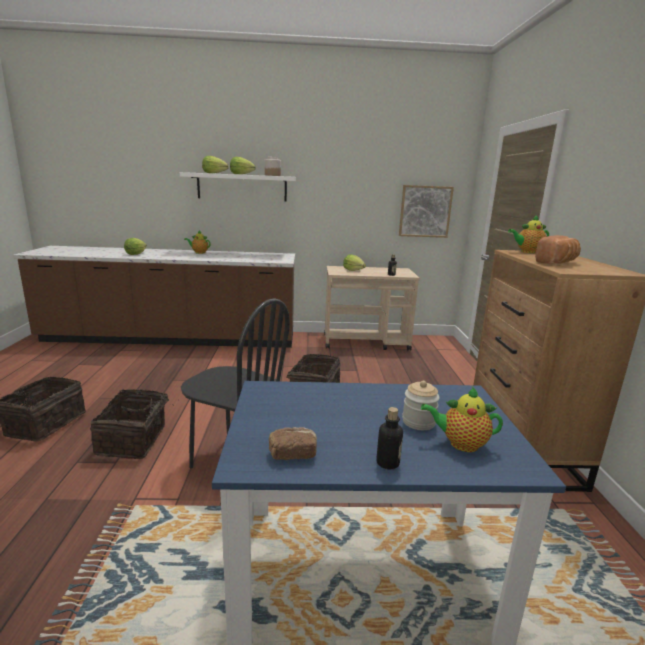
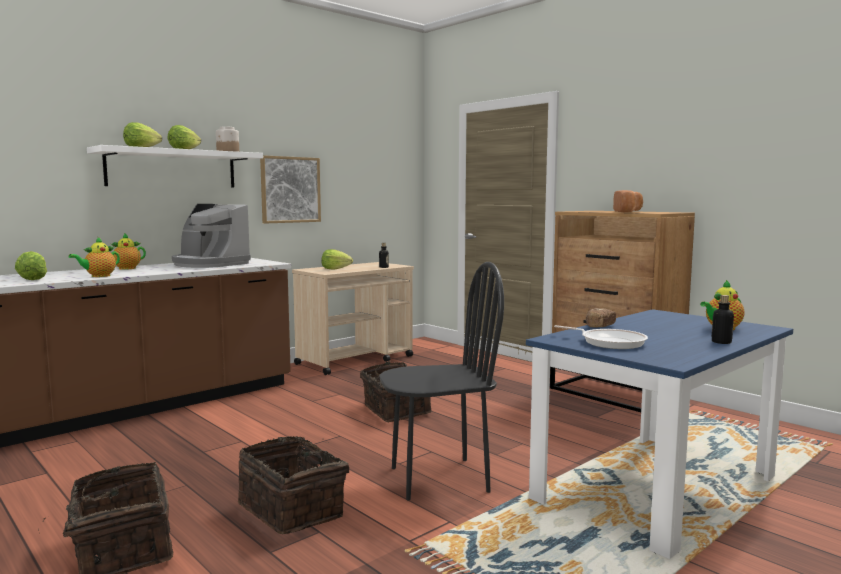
camera: 40 degrees left, 10 degrees down
bread [269,427,317,460] -> bread moved to [586,308,616,328]
picture [399,185,454,238] -> picture moved to [260,155,321,224]
jar [402,381,440,430] -> none
teapot [508,215,549,253] -> teapot moved to [69,237,120,277]
none -> coffee machine [172,204,251,268]
none -> frying pan [554,325,648,349]

